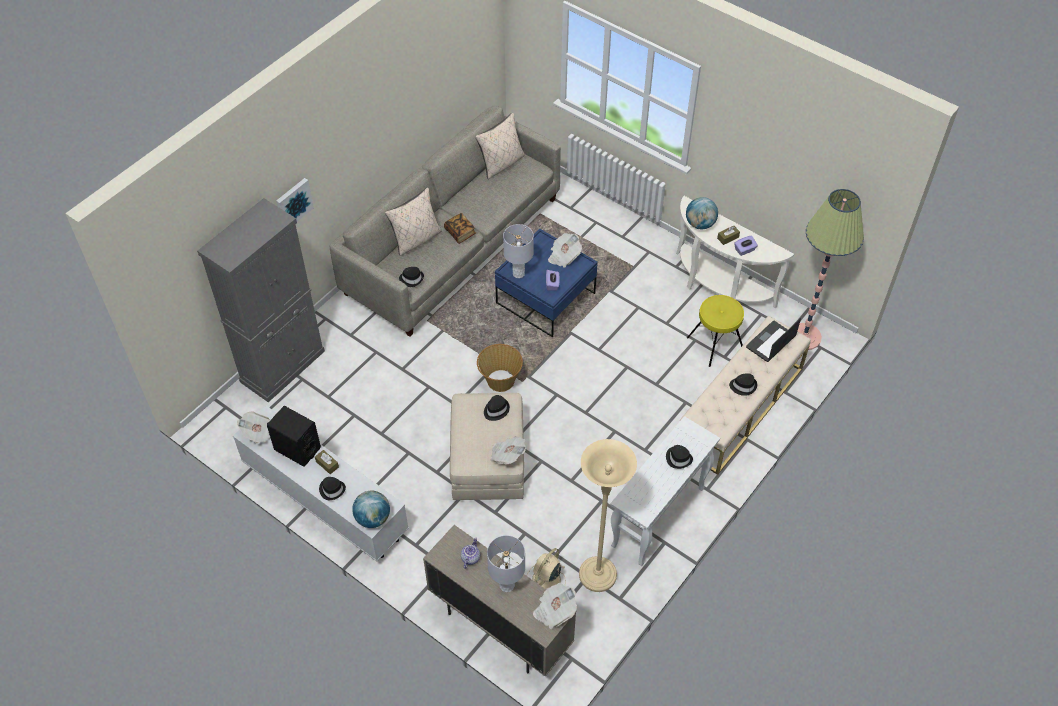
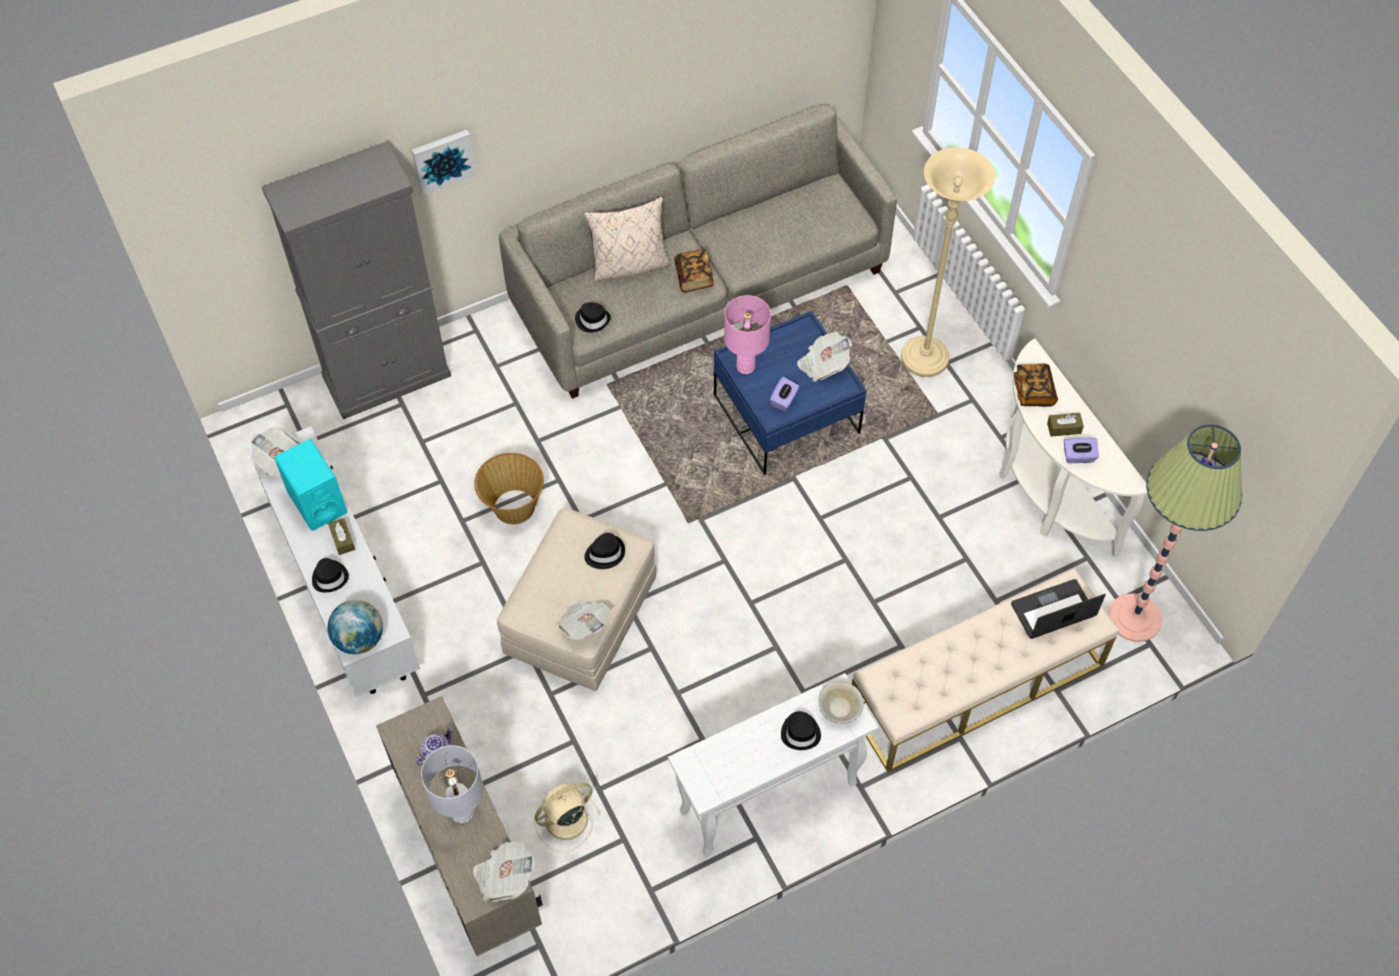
camera: 25 degrees right, 5 degrees up
black speaker [267,406,321,467] -> turquoise speaker [274,439,347,531]
beige pillow [475,113,525,179] -> none
basket [477,344,523,392] -> basket moved to [474,453,544,524]
grey table lamp [503,224,534,278] -> pink table lamp [724,295,771,374]
beige floor lamp [579,439,637,592] -> beige floor lamp moved to [901,147,995,377]
globe [686,197,718,230] -> book [1014,364,1058,407]
yellow stool [687,295,744,367] -> none
black hat [729,373,757,396] -> none
none -> beige bowl [818,682,864,724]

